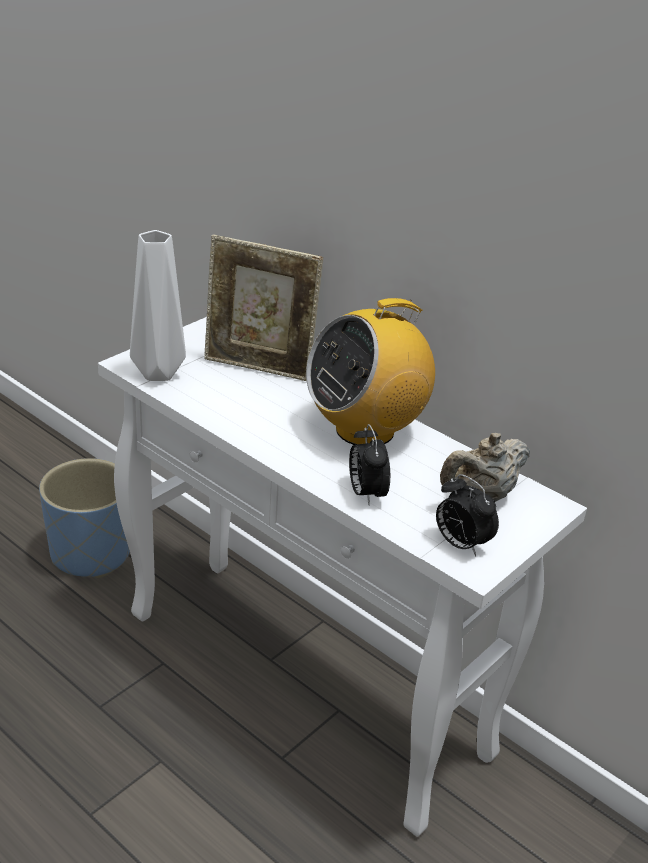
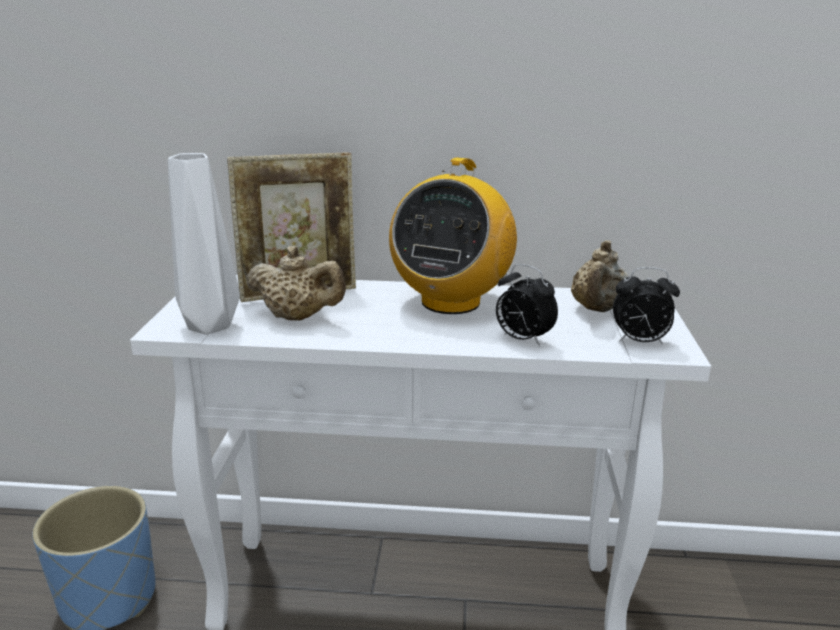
camera: 35 degrees left, 10 degrees down
none -> beige teapot [246,246,346,321]

